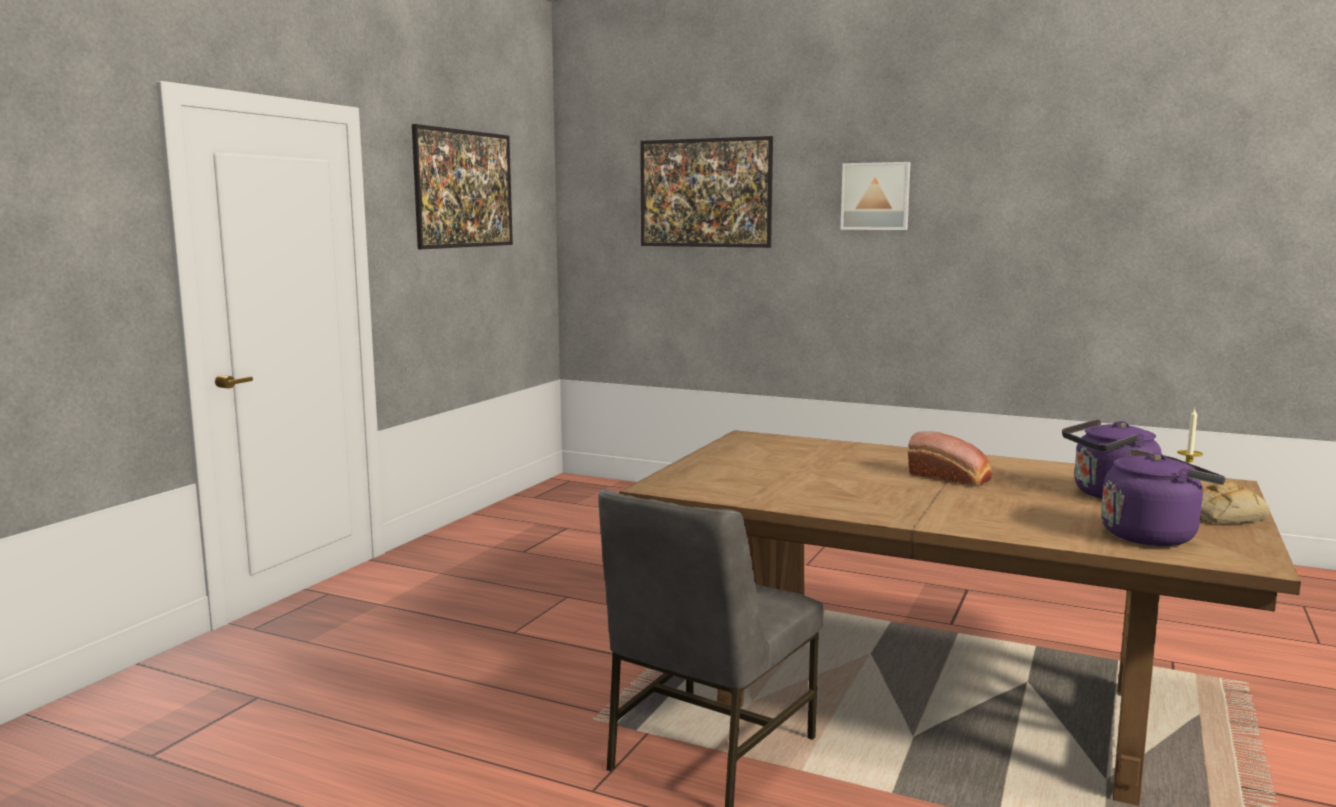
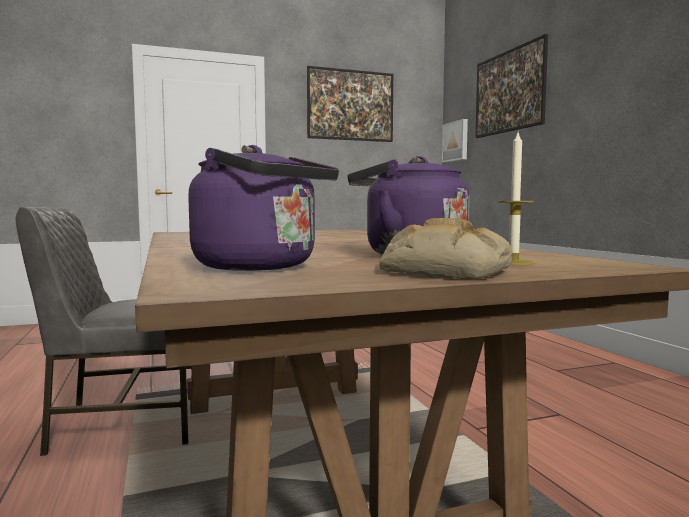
camera: 45 degrees right, 5 degrees down
picture [841,162,910,230] -> picture moved to [442,119,468,163]
bread [908,431,992,486] -> none

